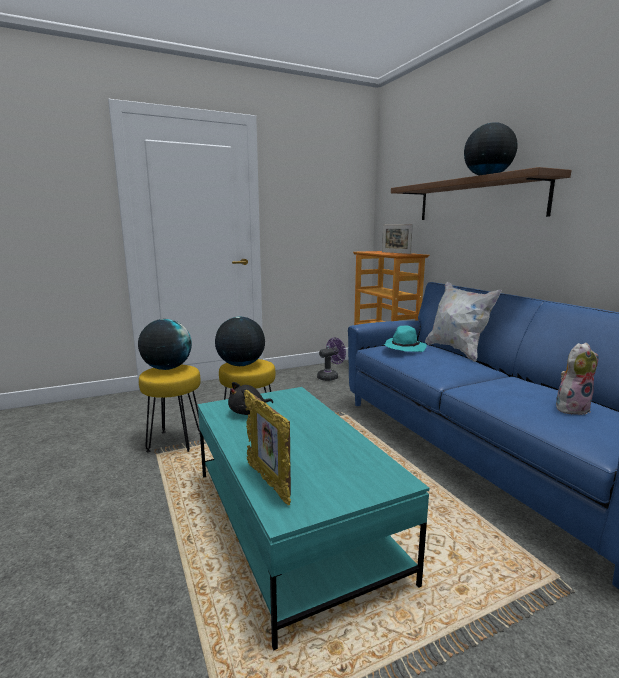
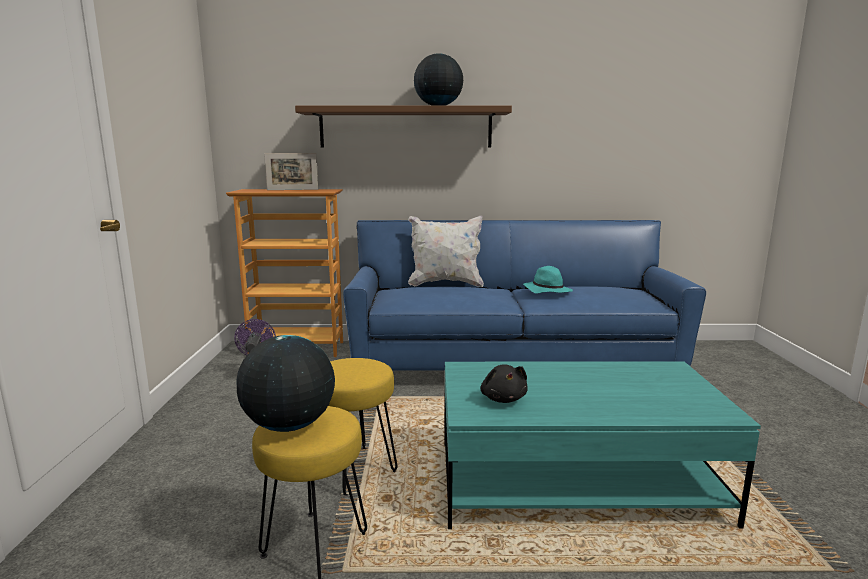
camera: 65 degrees left, 0 degrees up
globe [215,317,265,366] -> none
picture frame [244,390,291,505] -> none
turquoise hat [383,326,427,352] -> turquoise hat moved to [523,266,573,294]
plush toy [556,343,599,415] -> none

